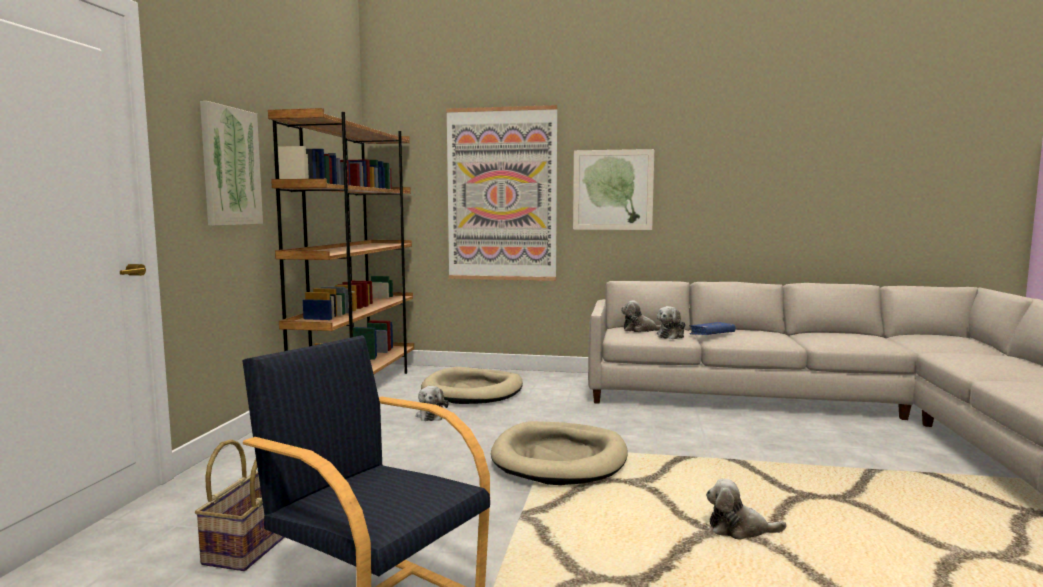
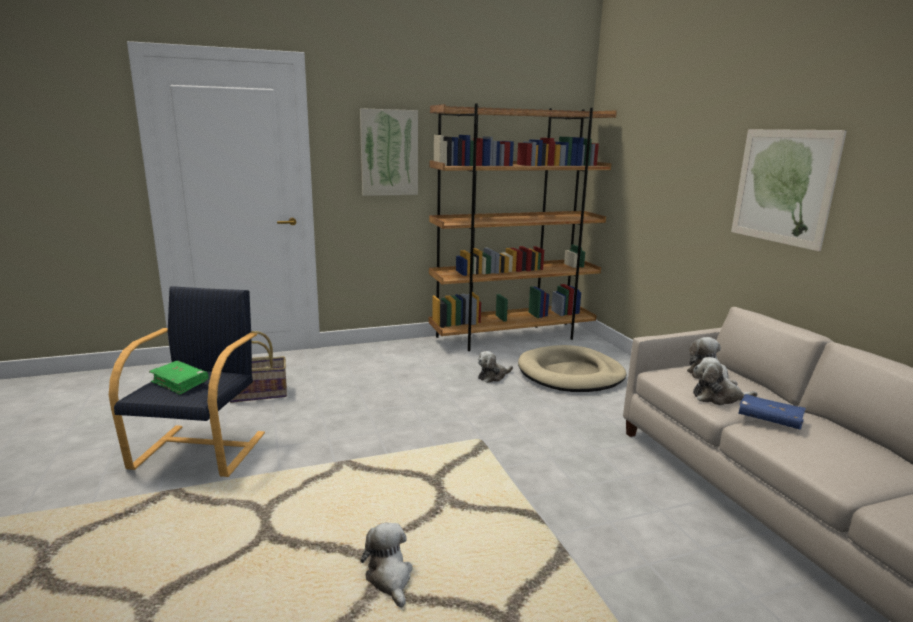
camera: 60 degrees right, 10 degrees up
picture [446,105,558,281] -> none
beige dog bed [491,421,628,485] -> none
none -> green book [149,361,209,395]

